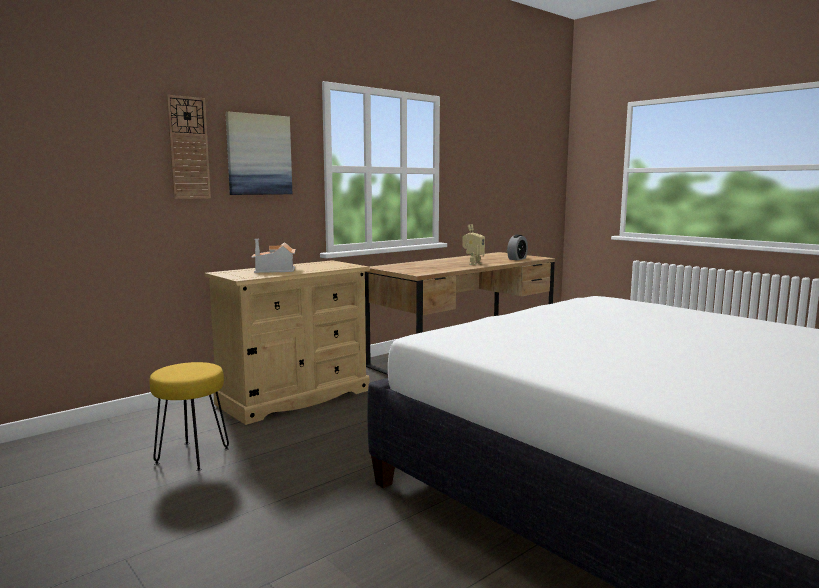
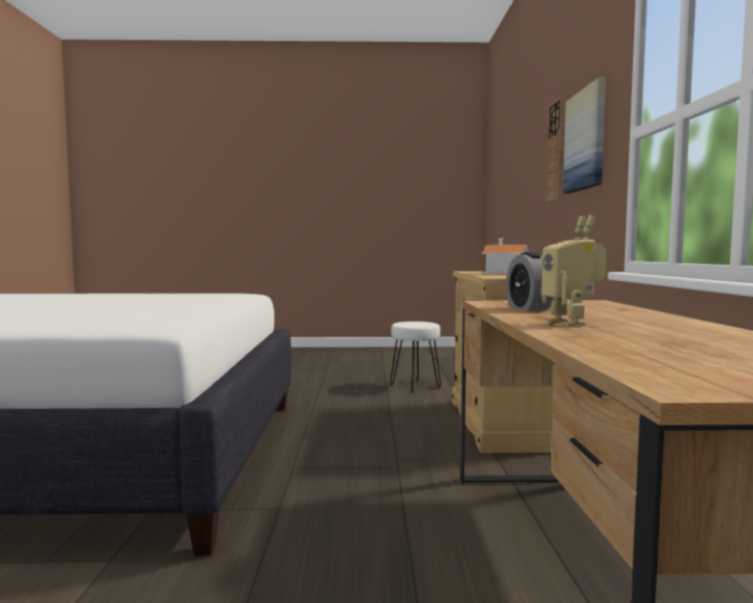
camera: 130 degrees right, 5 degrees down
yellow stool [150,362,229,471] -> white stool [390,321,441,393]
alarm clock [507,235,528,260] -> alarm clock moved to [506,252,553,311]

